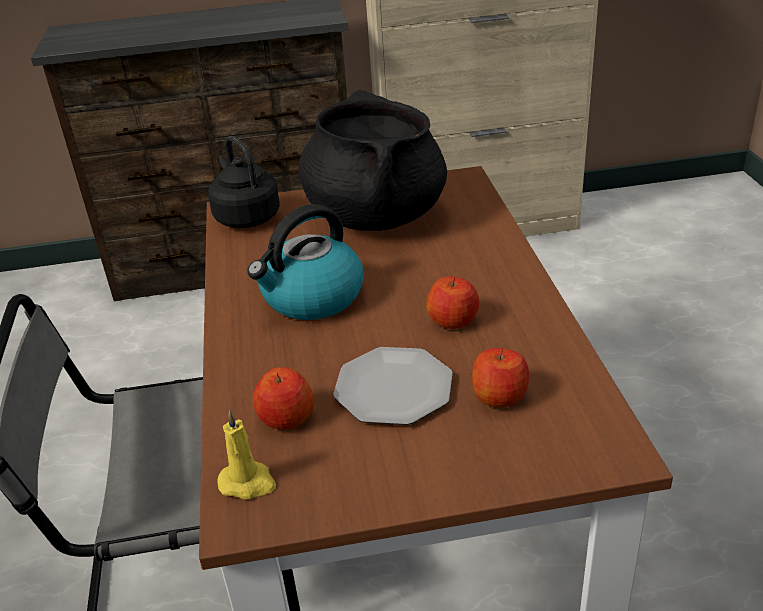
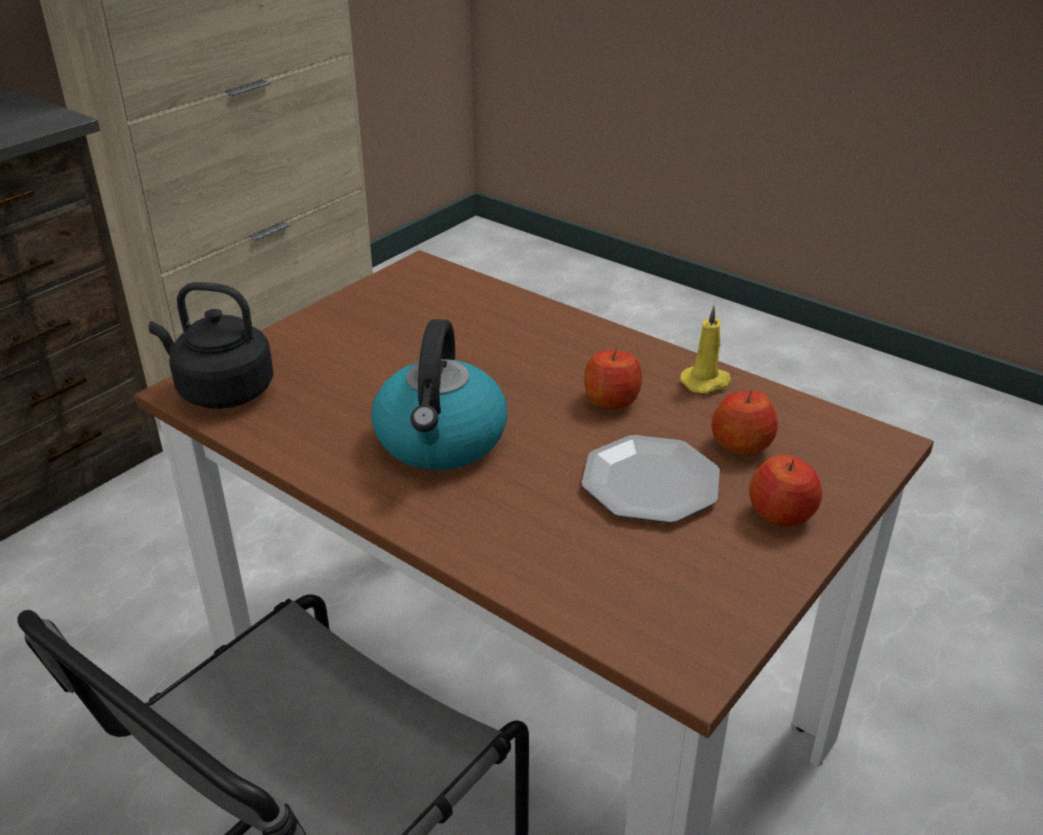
camera: 45 degrees left, 0 degrees up
yellow candle [217,410,276,499] -> yellow candle moved to [680,306,731,393]
apple [253,367,314,430] -> apple moved to [749,455,822,527]
black cooking pot [298,90,447,231] -> none

